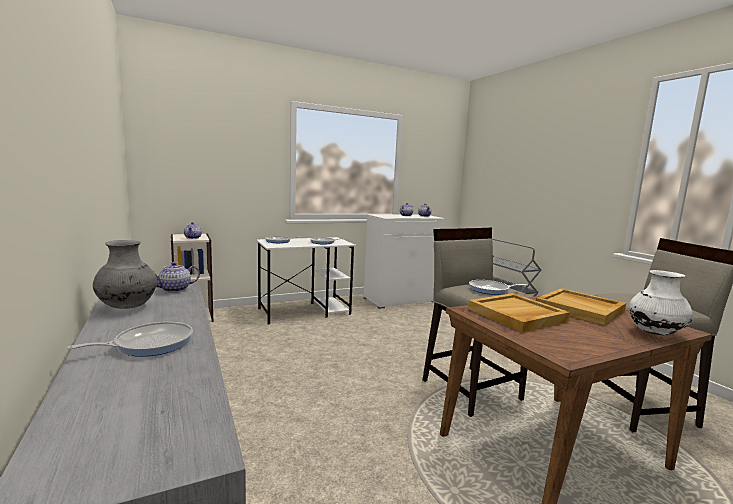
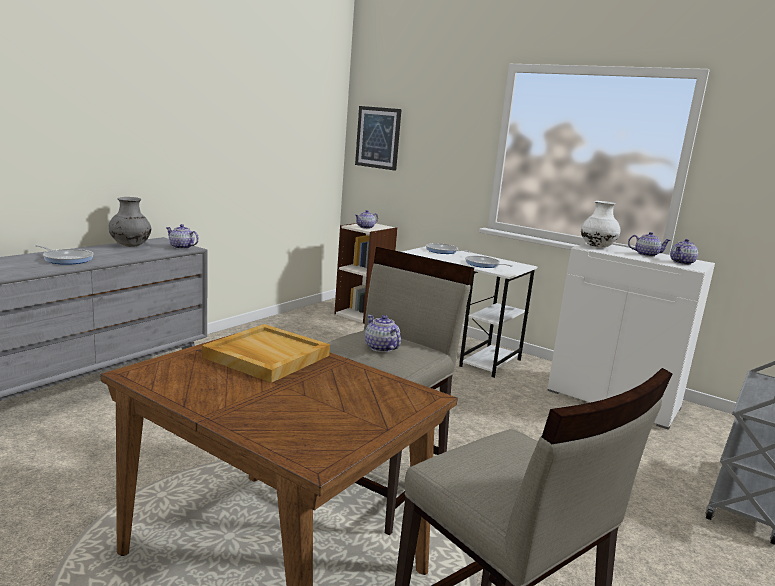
camera: 60 degrees right, 5 degrees up
frying pan [469,280,528,295] -> teapot [365,315,401,352]
beige tray [536,288,626,325] -> none
white vase [629,270,693,335] -> white vase moved to [581,201,621,248]
none -> picture [355,106,402,170]

